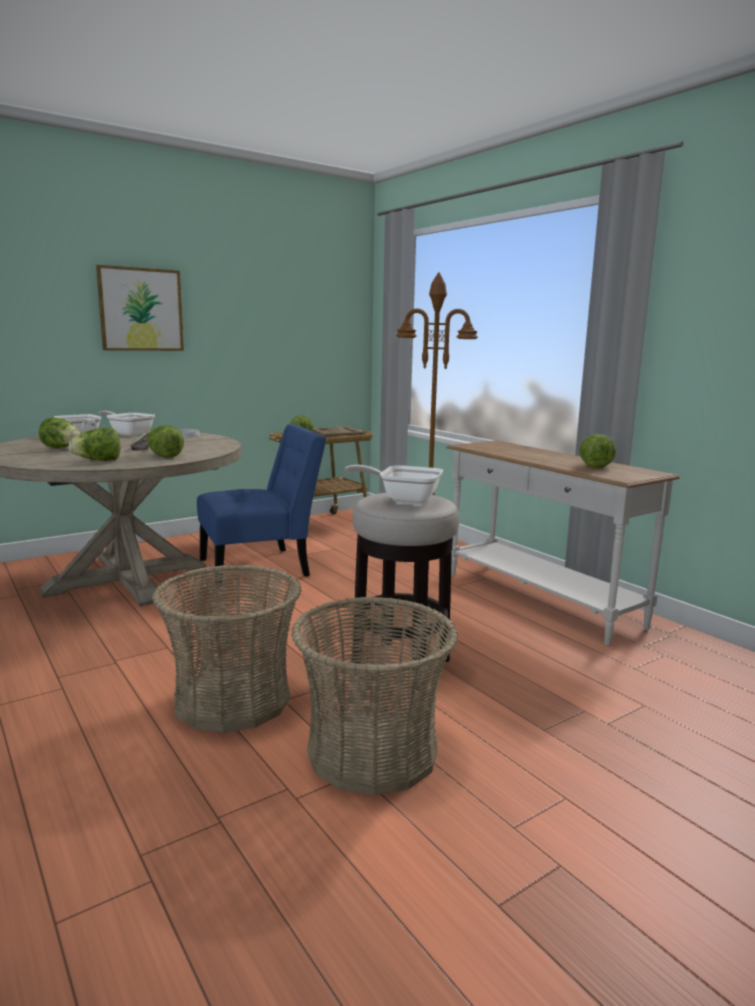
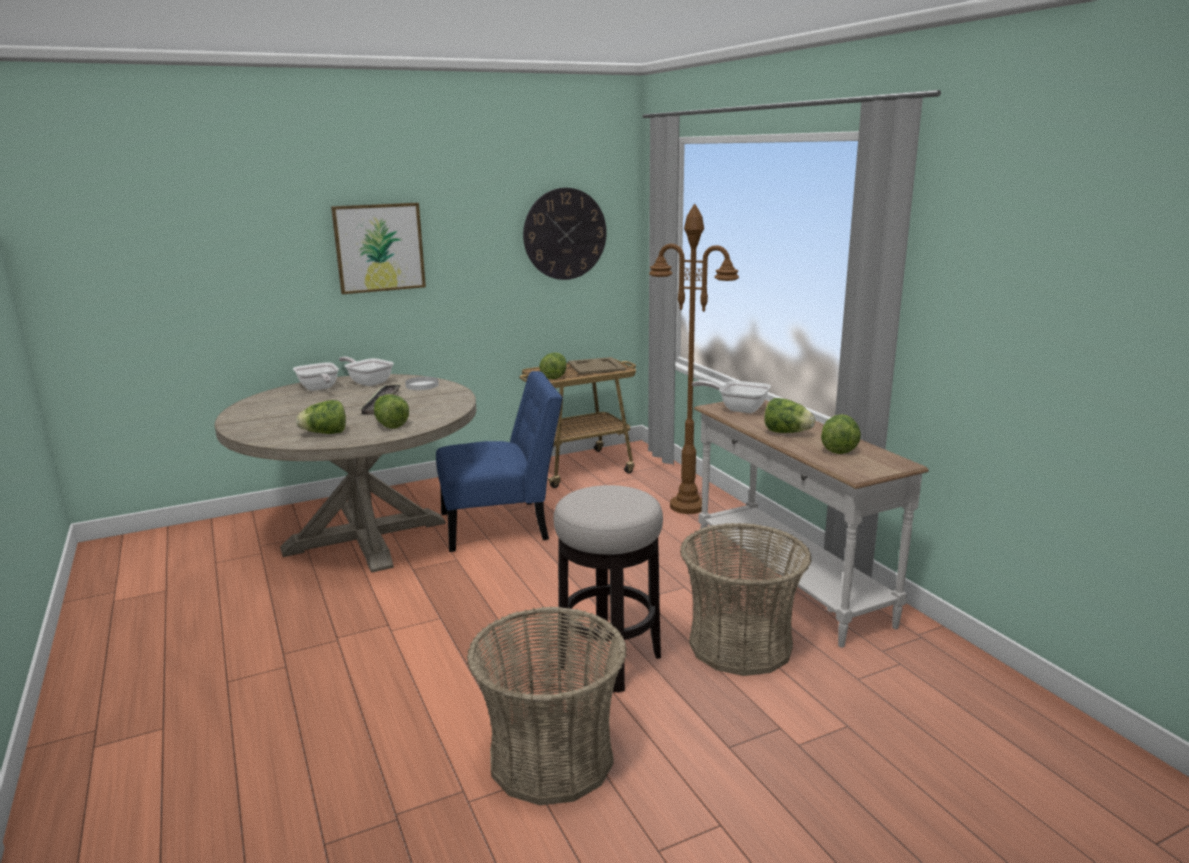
camera: 10 degrees right, 5 degrees up
lettuce [39,417,81,448] -> lettuce moved to [764,398,815,433]
basket [152,565,302,733] -> basket moved to [680,523,812,676]
frying pan [345,465,443,504] -> frying pan moved to [692,381,771,413]
none -> wall clock [523,188,606,280]

